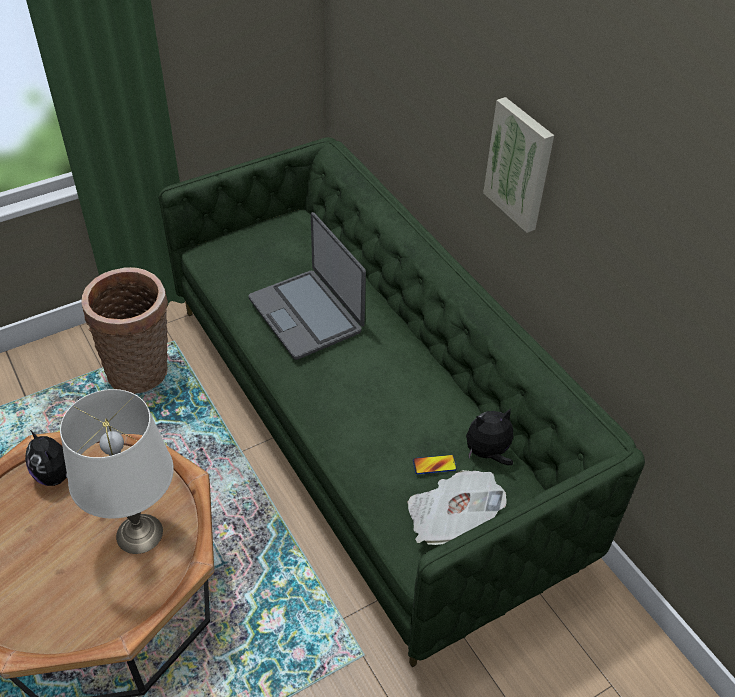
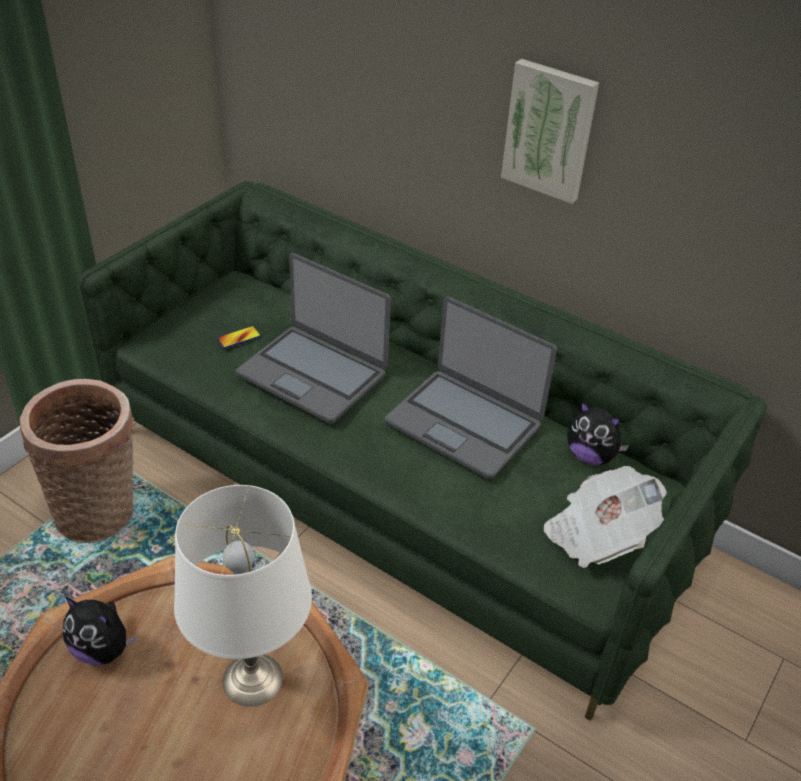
camera: 25 degrees left, 5 degrees down
phone [413,455,457,474] -> phone moved to [216,326,261,349]
plush toy [466,408,513,465] -> plush toy turned 105 degrees counterclockwise [567,401,629,465]
none -> laptop [385,296,557,480]

